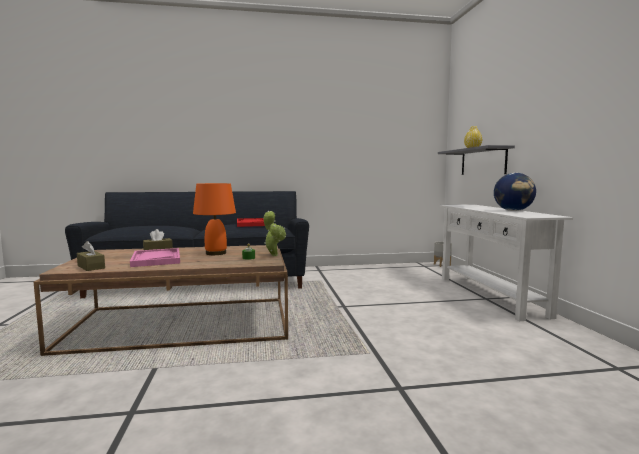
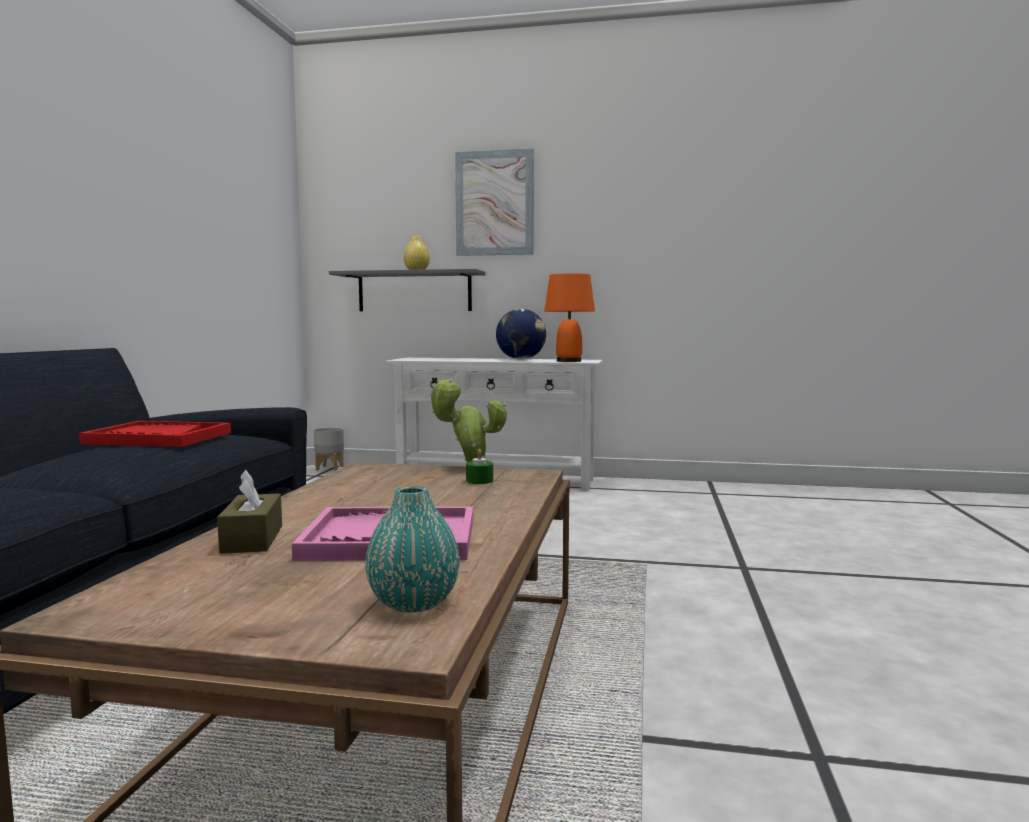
camera: 70 degrees left, 0 degrees up
brown tissue box [77,241,105,271] -> turquoise vase [365,486,460,613]
orange table lamp [193,183,236,255] -> orange table lamp moved to [544,273,595,362]
none -> picture [455,149,534,256]

